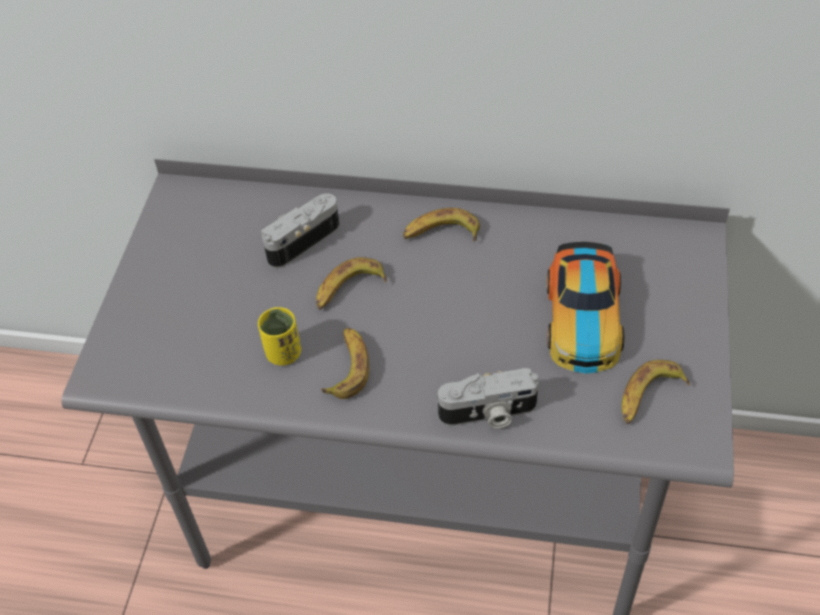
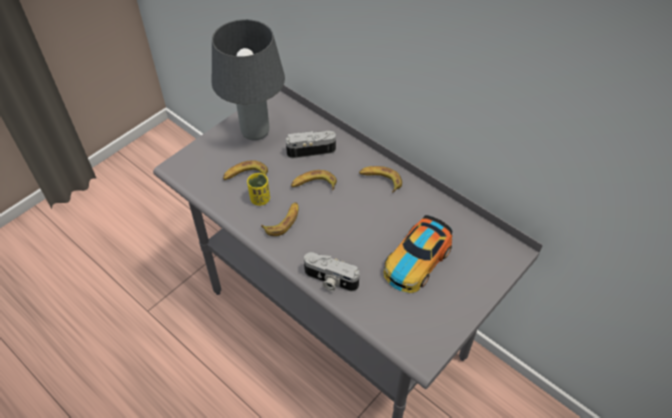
camera: 30 degrees right, 0 degrees up
banana [622,360,690,424] -> banana moved to [223,160,268,180]
none -> grey table lamp [212,19,285,141]

